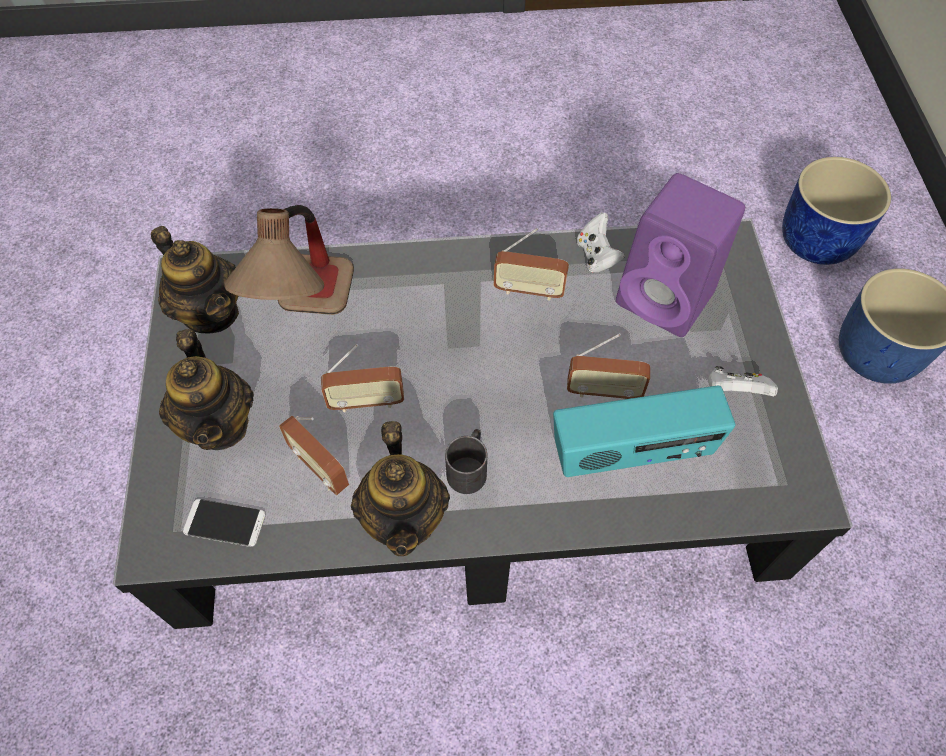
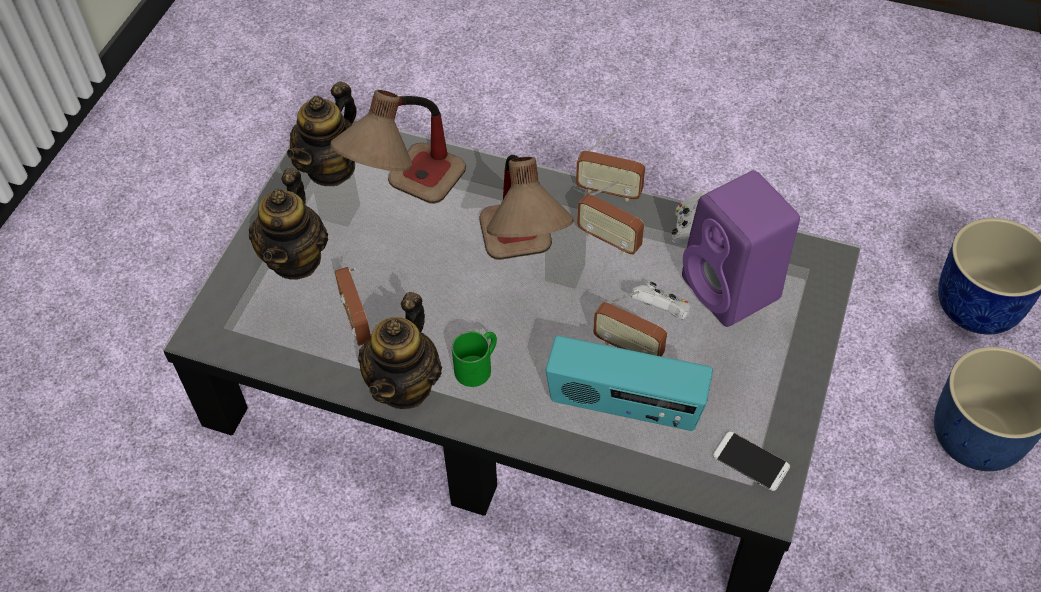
camera: 25 degrees right, 5 degrees down
teapot [151,226,239,334] -> teapot turned 45 degrees clockwise [287,81,357,186]
phone [183,499,266,547] -> phone moved to [713,432,790,491]
radio [321,344,404,413] -> radio moved to [576,130,645,201]
black mug [445,429,487,494] -> green mug [452,331,497,387]
white game controller [708,366,778,396] -> white game controller moved to [631,282,691,320]
none -> table lamp [479,155,574,260]

